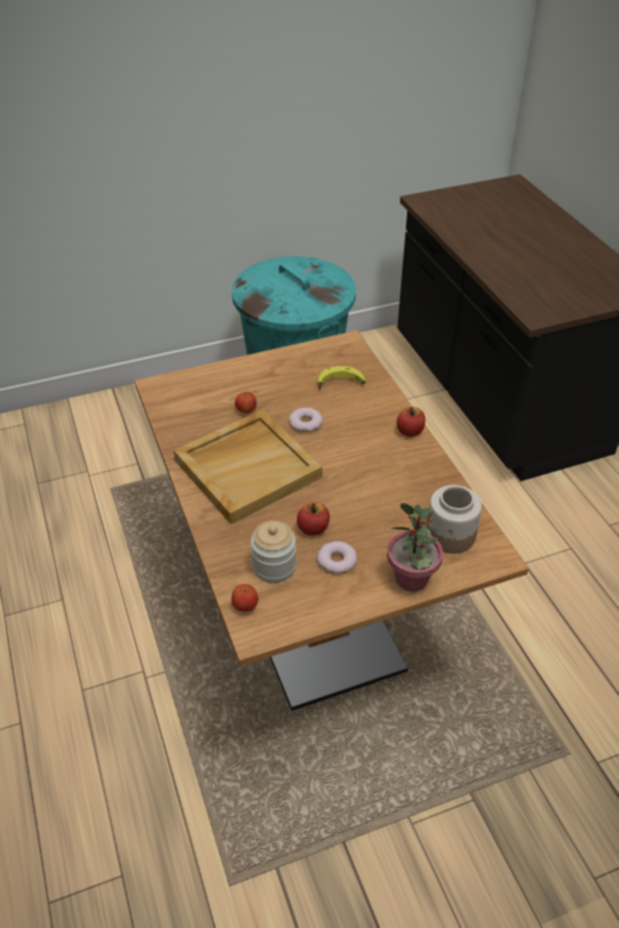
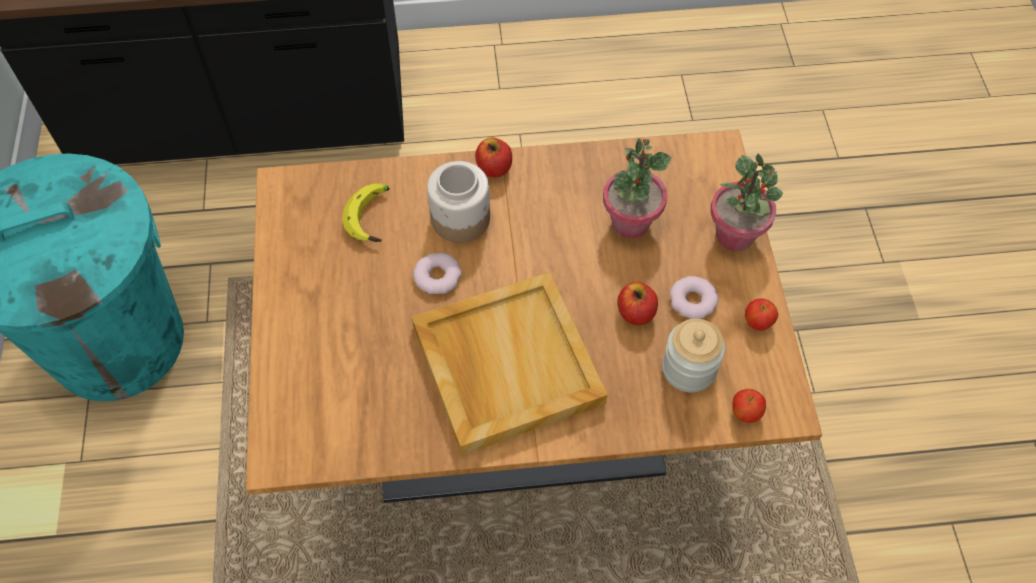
camera: 75 degrees left, 15 degrees up
apple [235,392,257,414] -> apple moved to [745,298,778,331]
jar [426,485,482,553] -> jar moved to [427,161,490,243]
none -> potted plant [603,138,671,238]

